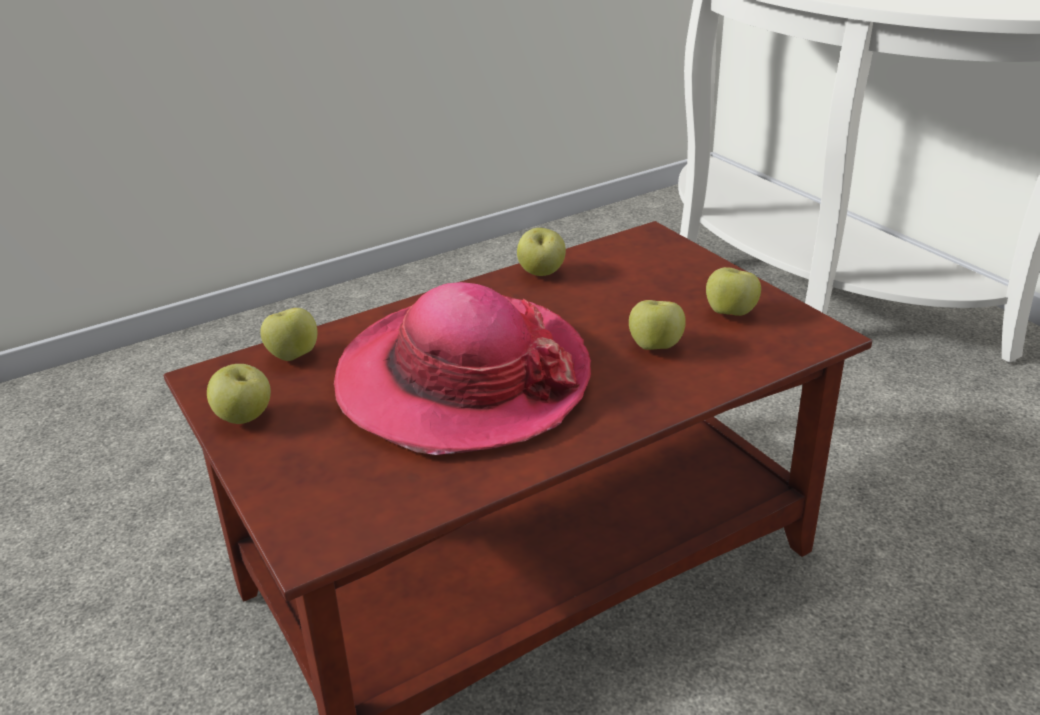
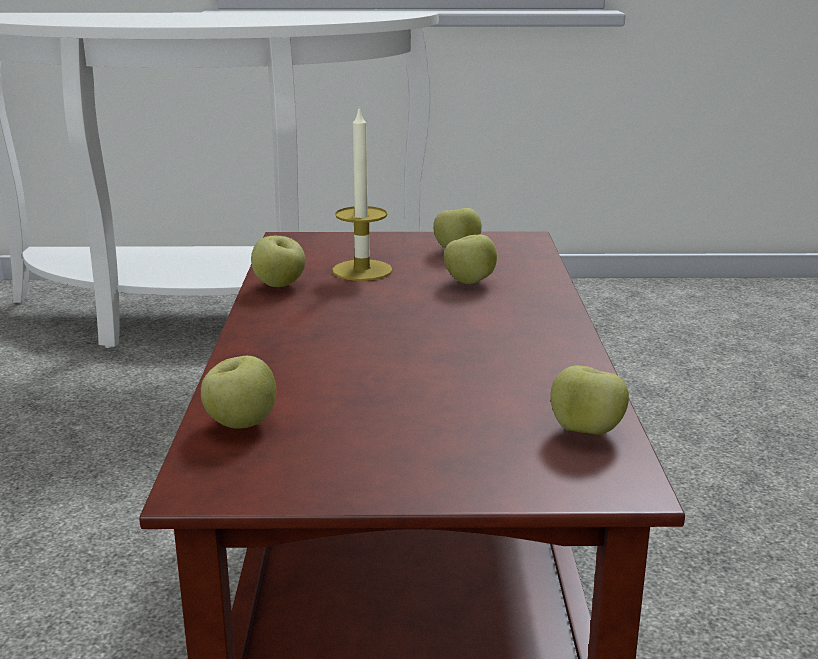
camera: 60 degrees left, 10 degrees down
apple [207,364,271,424] -> apple moved to [550,365,629,435]
hat [334,282,591,455] -> none
none -> candle [332,107,393,281]

